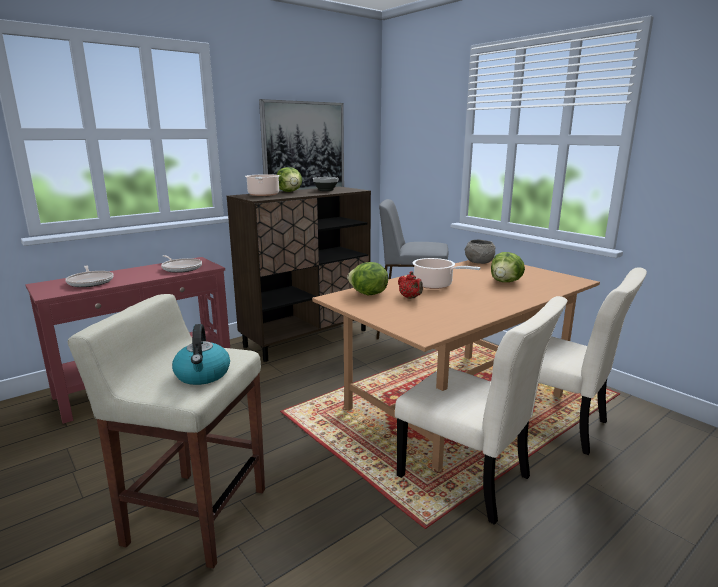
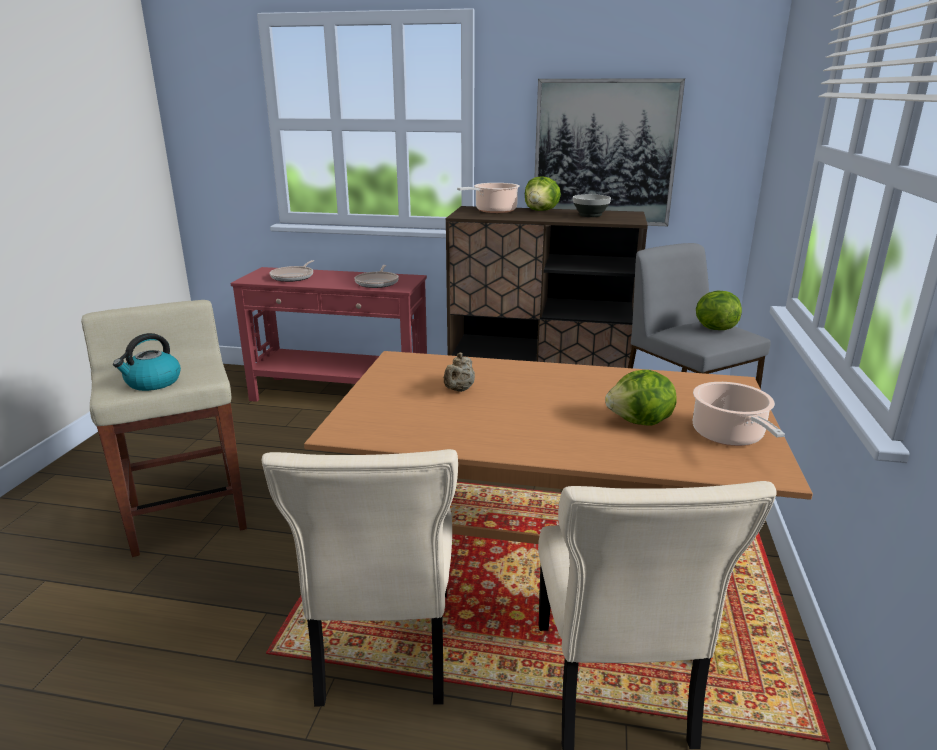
camera: 50 degrees right, 5 degrees up
lettuce [347,262,388,295] -> lettuce moved to [696,290,742,330]
red teapot [398,271,423,299] -> beige teapot [443,353,475,392]
cooking pot [412,258,481,289] -> cooking pot moved to [693,382,785,446]
grey bowl [465,240,496,264] -> none

